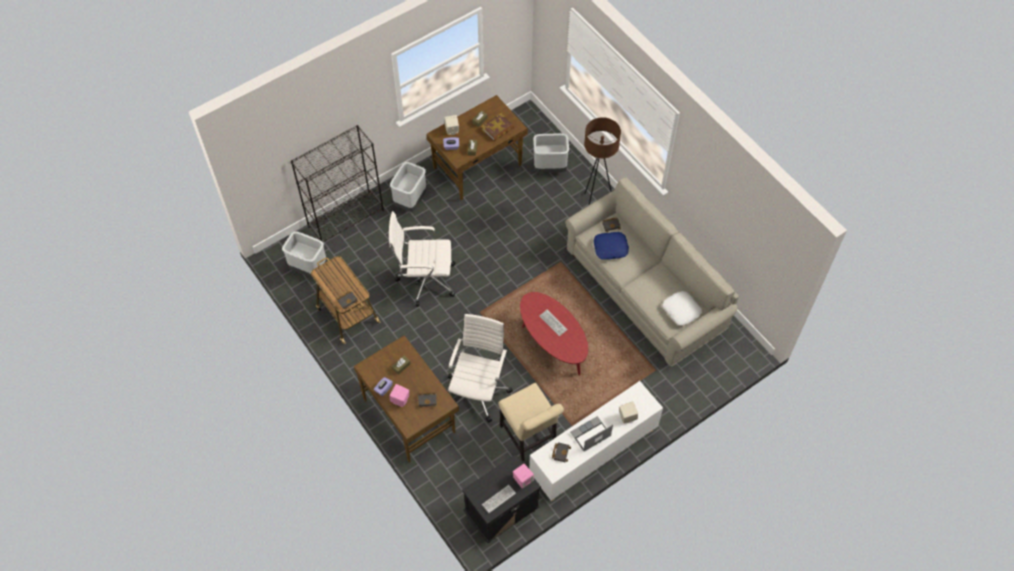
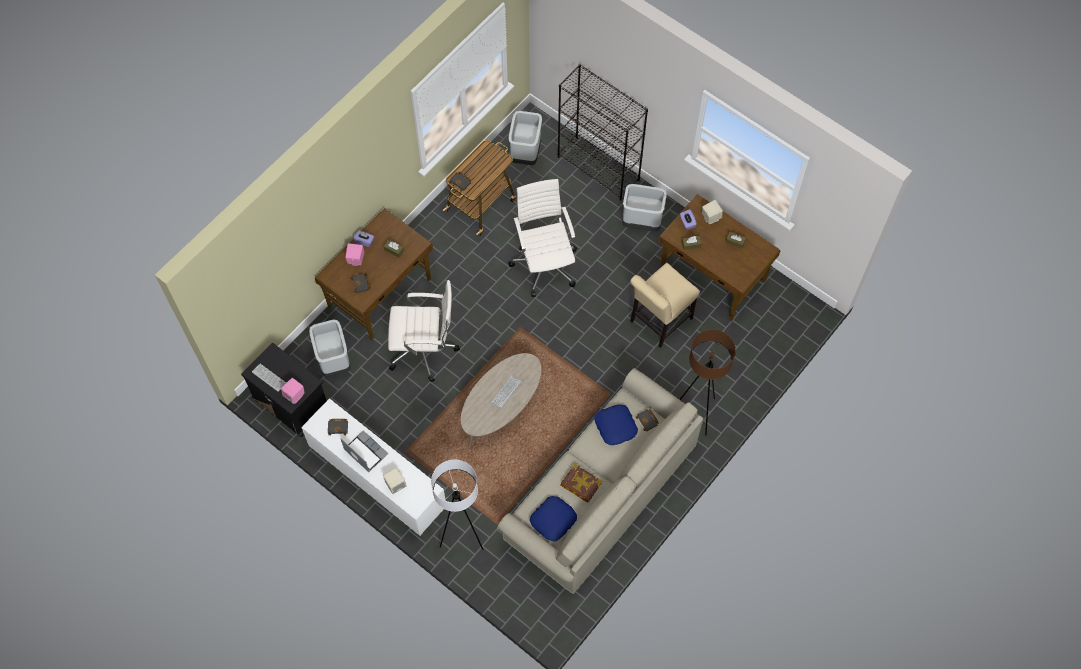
camera: 75 degrees right, 5 degrees up
book [481,113,514,141] -> book moved to [560,464,602,503]
beige chair [498,383,564,462] -> beige chair moved to [630,263,700,348]
red coffee table [520,292,588,376] -> beige coffee table [461,353,541,446]
grey trash can [533,133,569,173] -> grey trash can moved to [309,320,350,377]
white pillow [663,291,702,325] -> blue pillow [530,496,577,542]
none -> white floor lamp [431,460,483,550]

